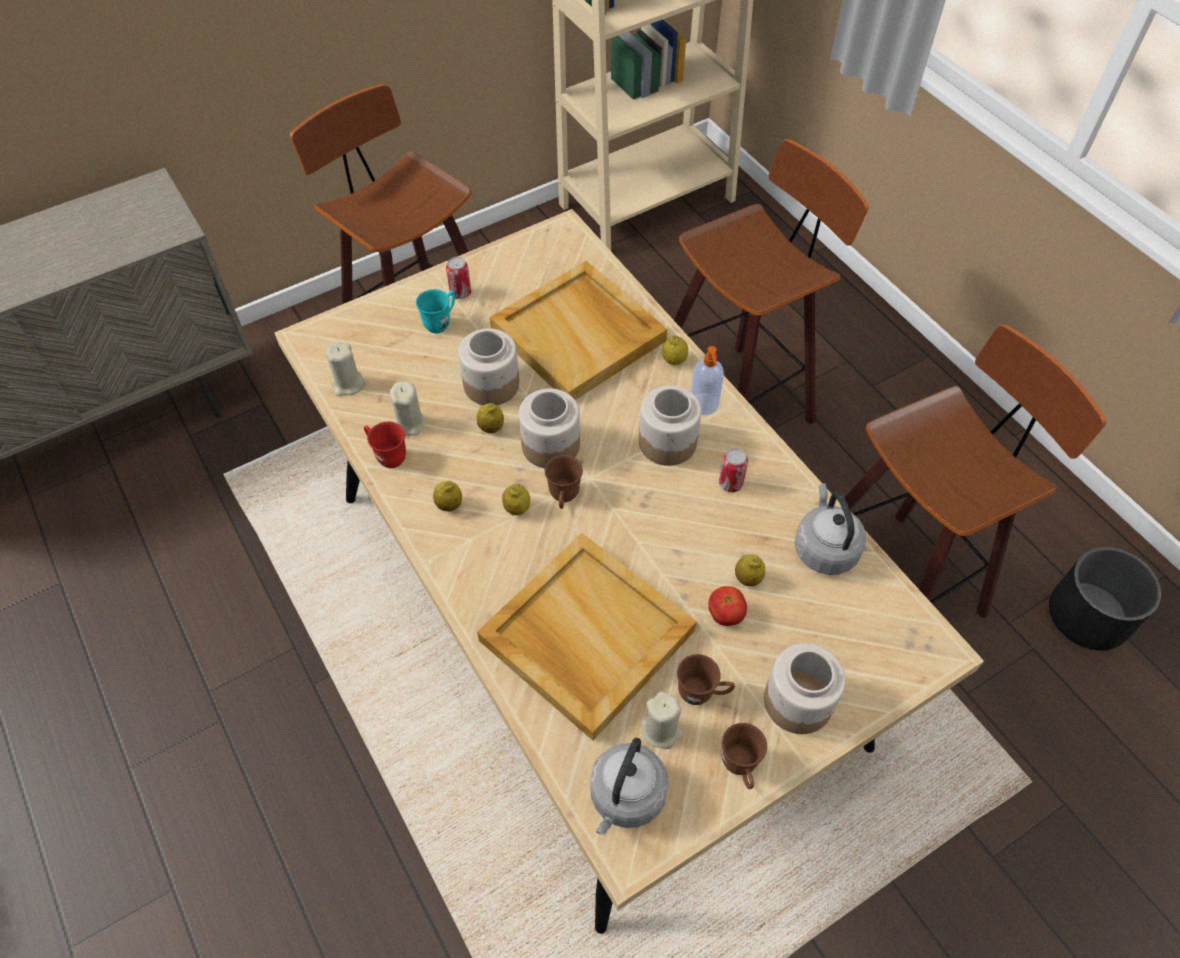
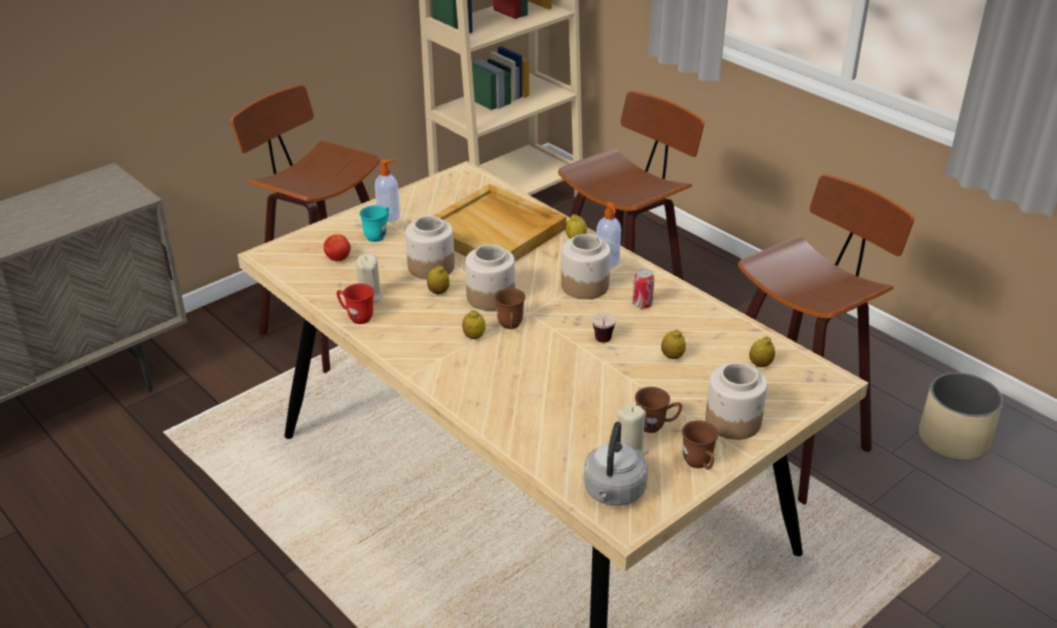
camera: 10 degrees left, 20 degrees down
beige candle [326,343,365,396] -> none
lemon [433,481,462,512] -> lemon moved to [749,336,775,367]
can [446,257,471,299] -> soap dispenser [375,160,400,222]
beige tray [477,533,697,741] -> none
tomato [708,586,747,626] -> tomato moved to [324,234,351,261]
grey kettle [795,483,866,575] -> none
black planter [1049,547,1161,651] -> beige planter [919,372,1003,461]
none -> cup [592,313,616,343]

